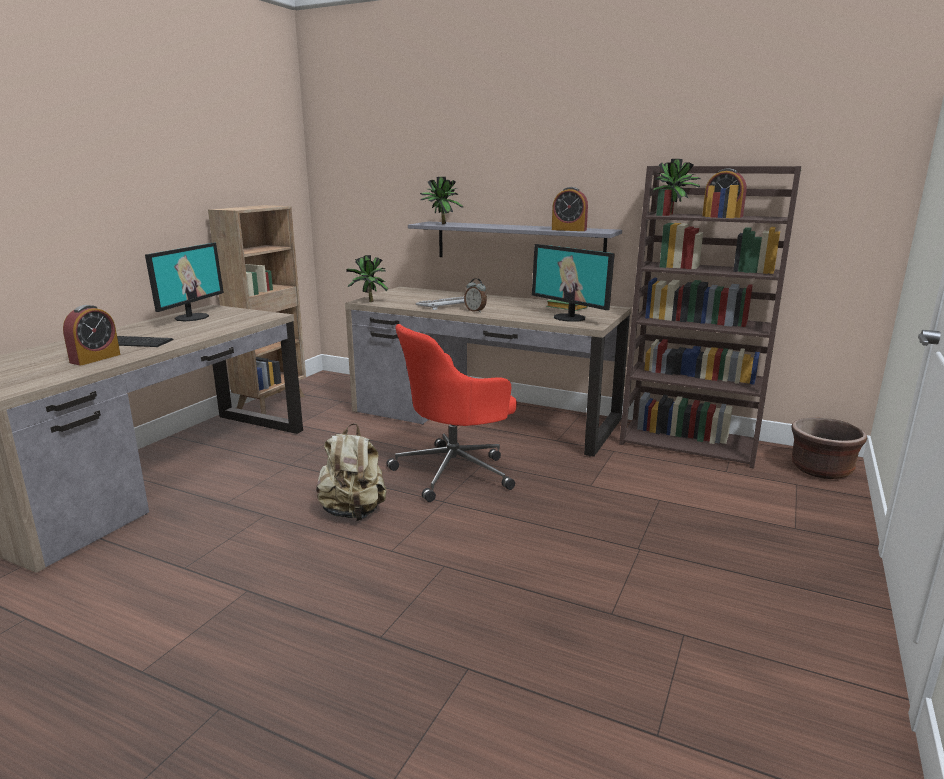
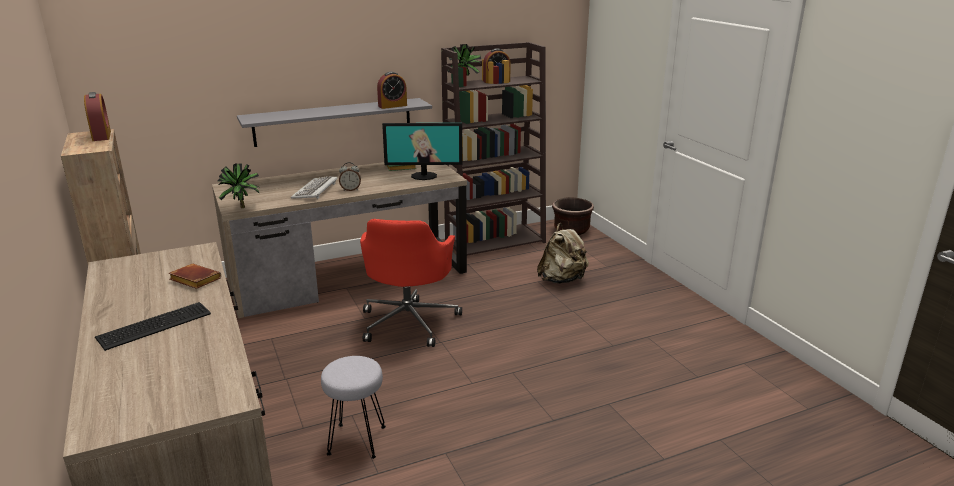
camera: 50 degrees left, 5 degrees up
alarm clock [63,305,120,365] -> alarm clock moved to [84,92,111,141]
monitor [145,243,224,321] -> none
beige backpack [316,423,387,521] -> beige backpack moved to [537,223,589,284]
potted plant [420,177,463,224] -> none
none -> brown book [168,264,221,289]
none -> grey stool [321,356,386,459]

